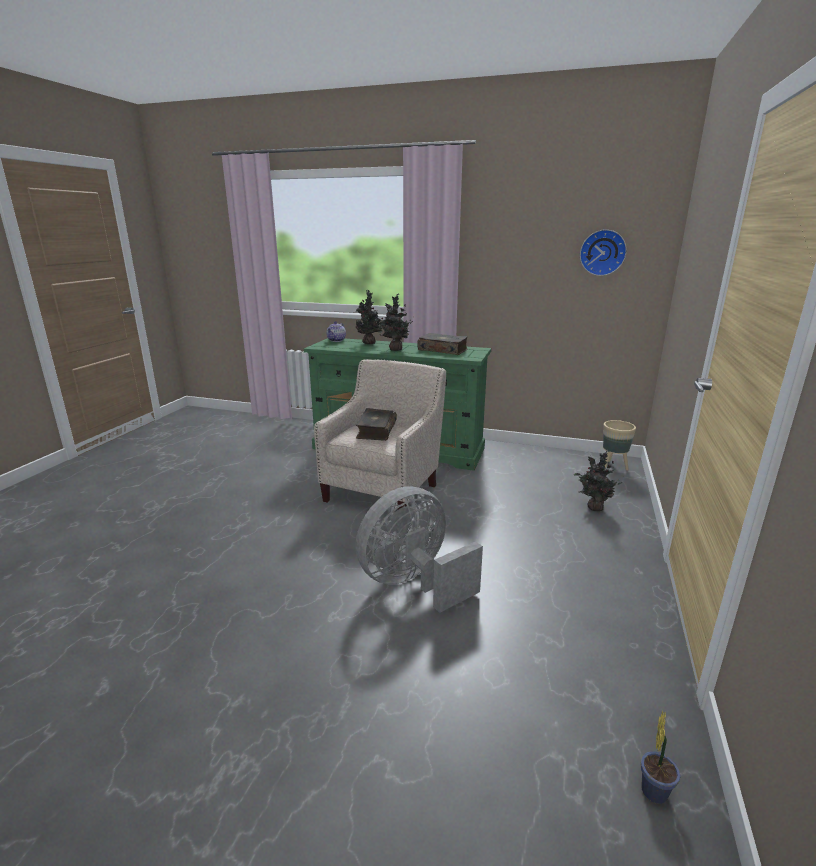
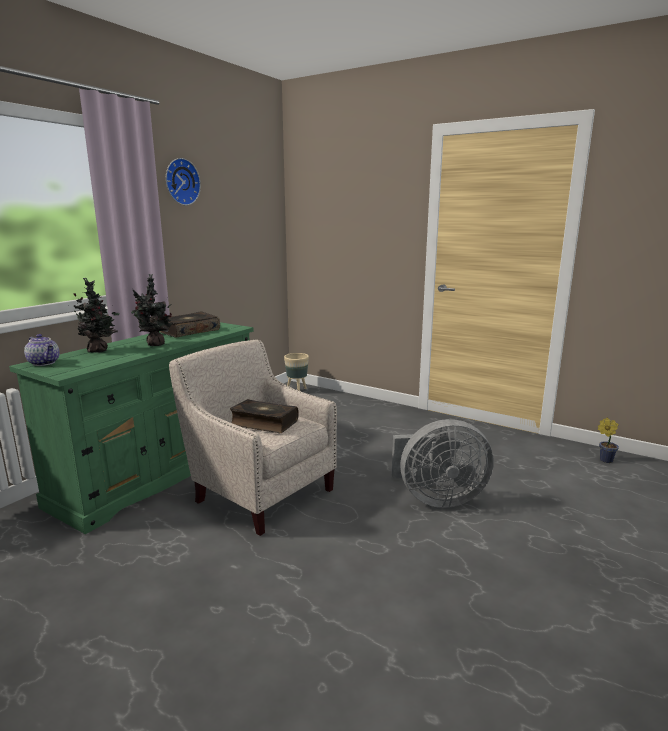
camera: 75 degrees left, 5 degrees down
grey fan [356,486,483,613] -> grey fan turned 75 degrees counterclockwise [392,419,494,508]
potted plant [574,450,625,511] -> none
wall clock [580,229,627,276] -> wall clock moved to [166,158,201,205]

